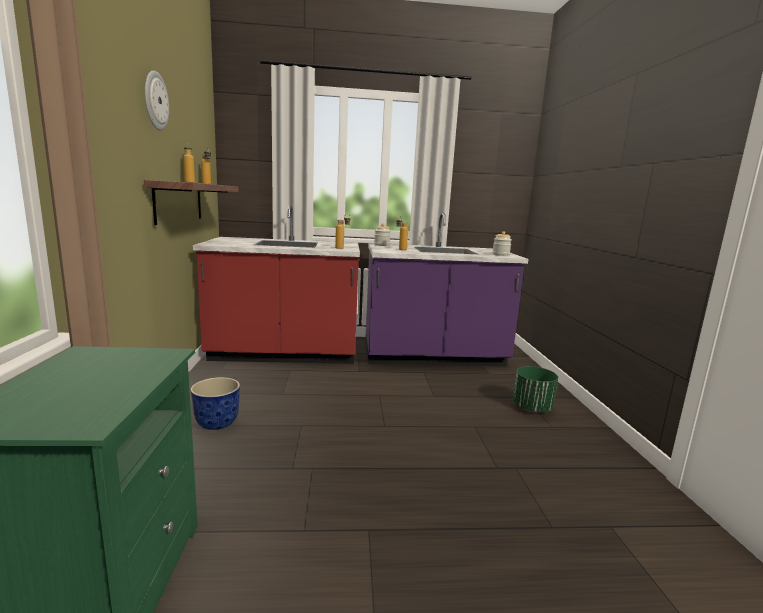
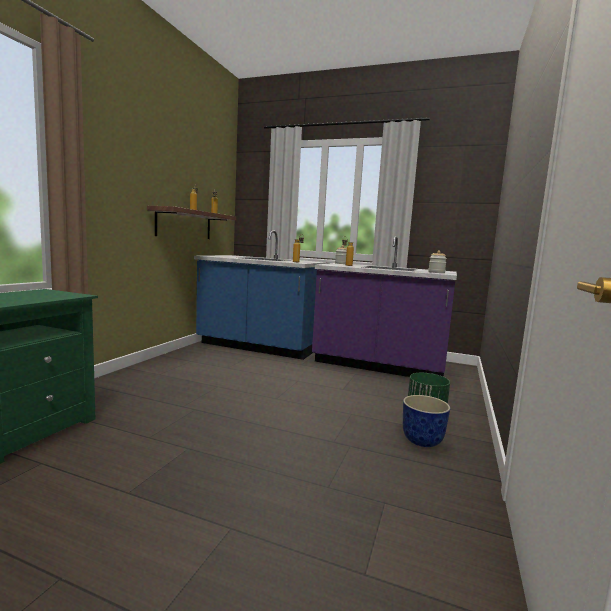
camera: 25 degrees right, 5 degrees down
wall clock [145,70,169,130] -> none
planter [191,377,240,430] -> planter moved to [403,395,450,447]
red counter [193,205,360,364] -> blue counter [194,231,327,360]

